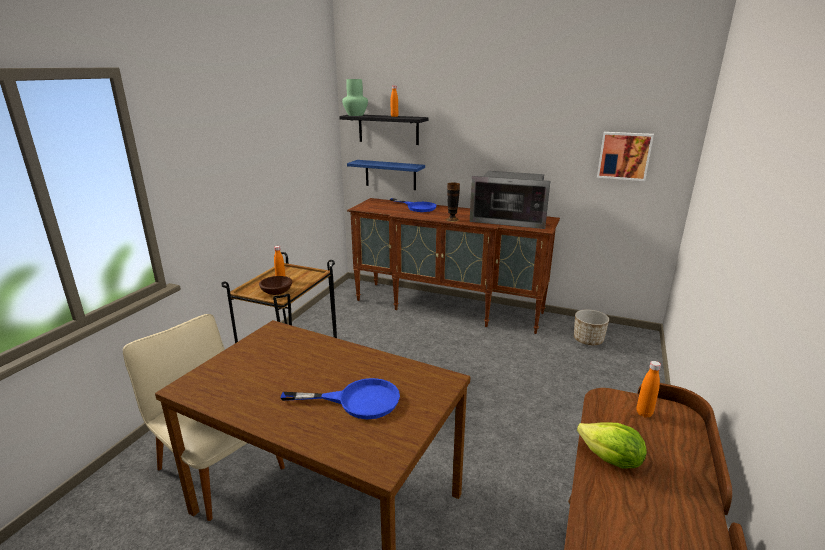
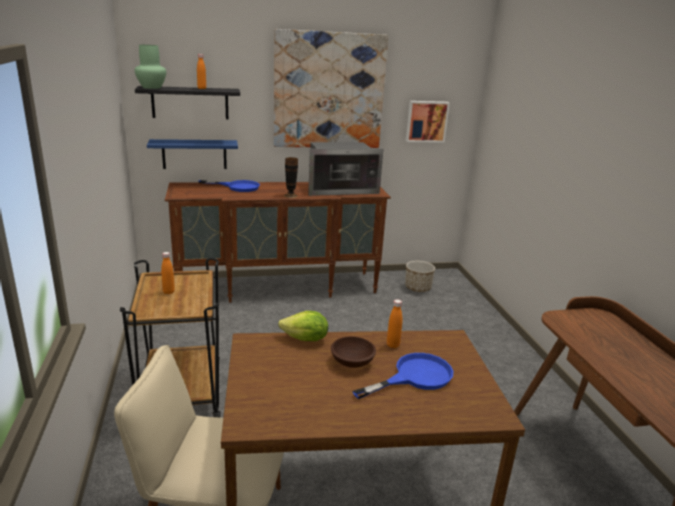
camera: 35 degrees left, 0 degrees up
brown bowl [259,276,292,295] -> brown bowl moved to [331,337,376,368]
lettuce [577,422,647,469] -> lettuce moved to [278,311,328,341]
orange bottle [636,361,661,418] -> orange bottle moved to [387,299,402,348]
none -> picture [273,29,388,148]

